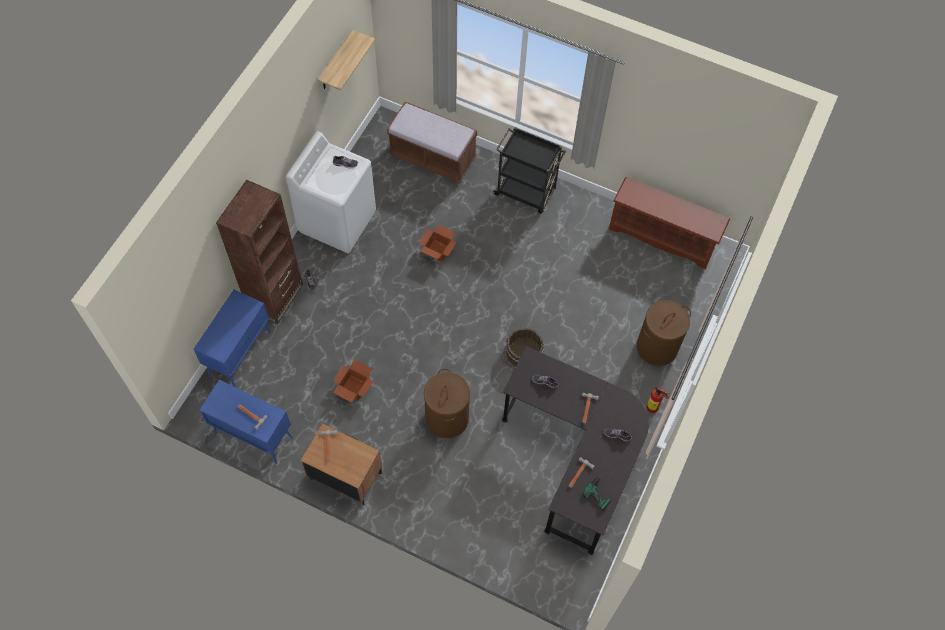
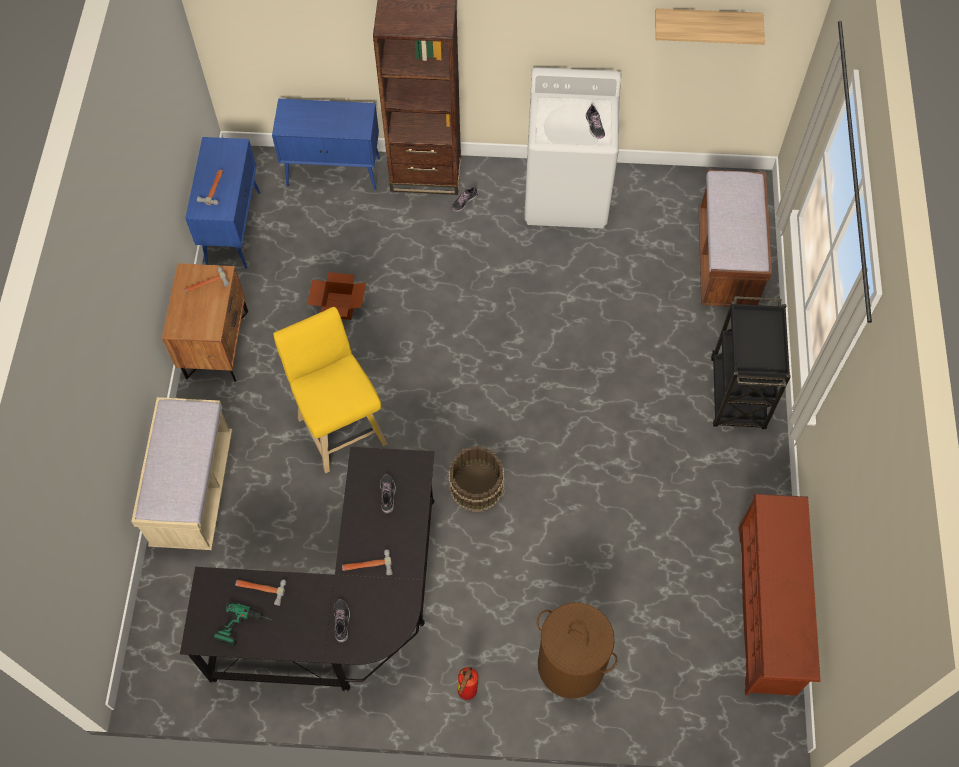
camera: 70 degrees right, 0 degrees up
cardboard box [419,224,457,262] -> none
brown laundry basket [424,368,470,438] -> yellow stool [273,307,387,473]
none -> beige bench [131,397,232,550]

